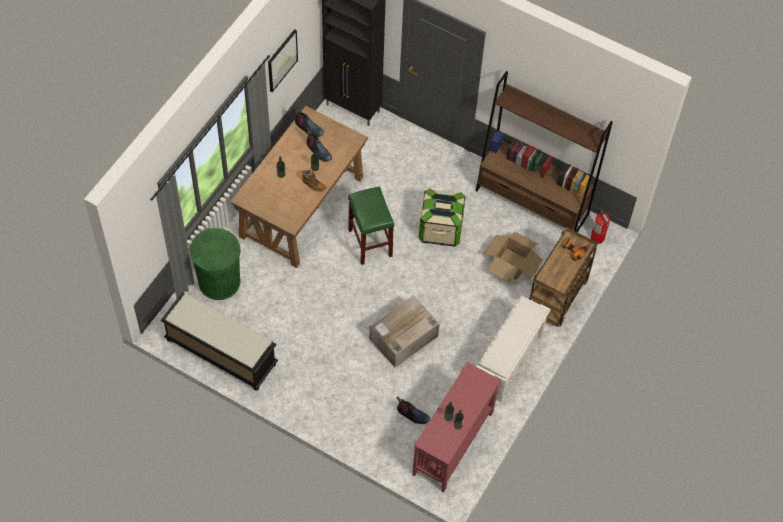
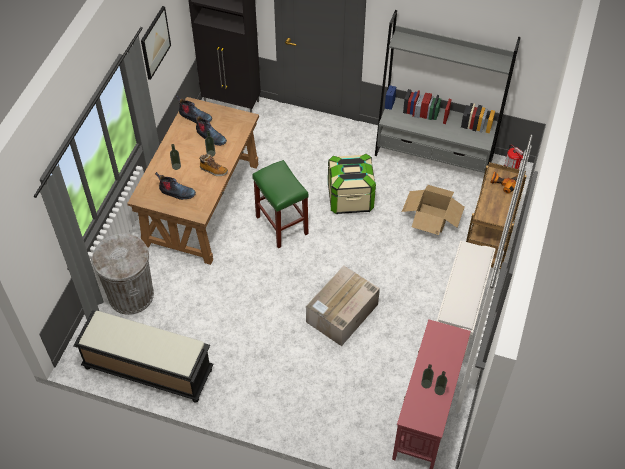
camera: 10 degrees left, 5 degrees down
green trash can [190,228,241,300] -> grey trash can [92,233,154,315]
boot [396,396,430,424] -> boot moved to [155,172,196,200]
brown bookcase [476,71,613,233] -> grey bookcase [375,10,521,173]

